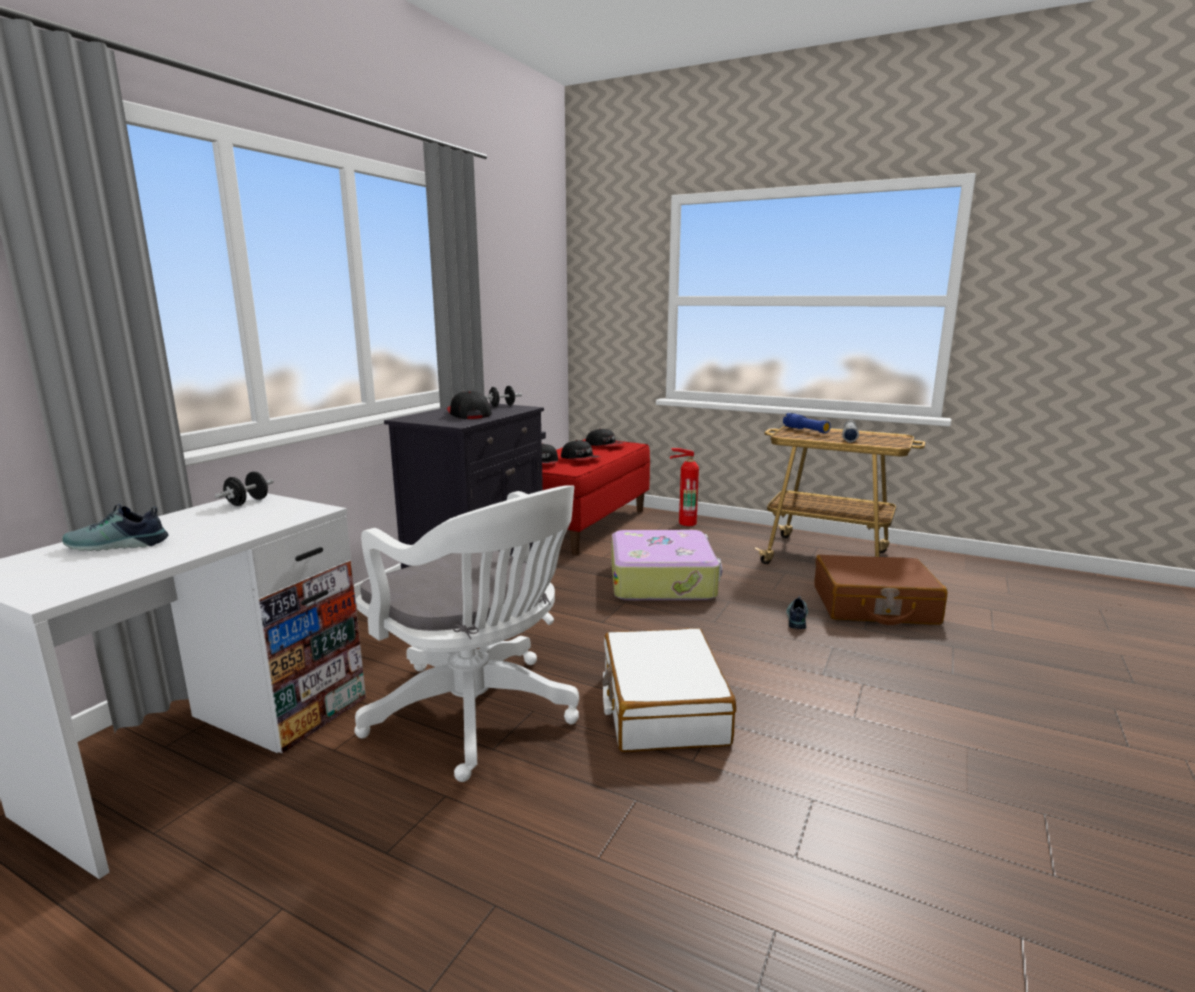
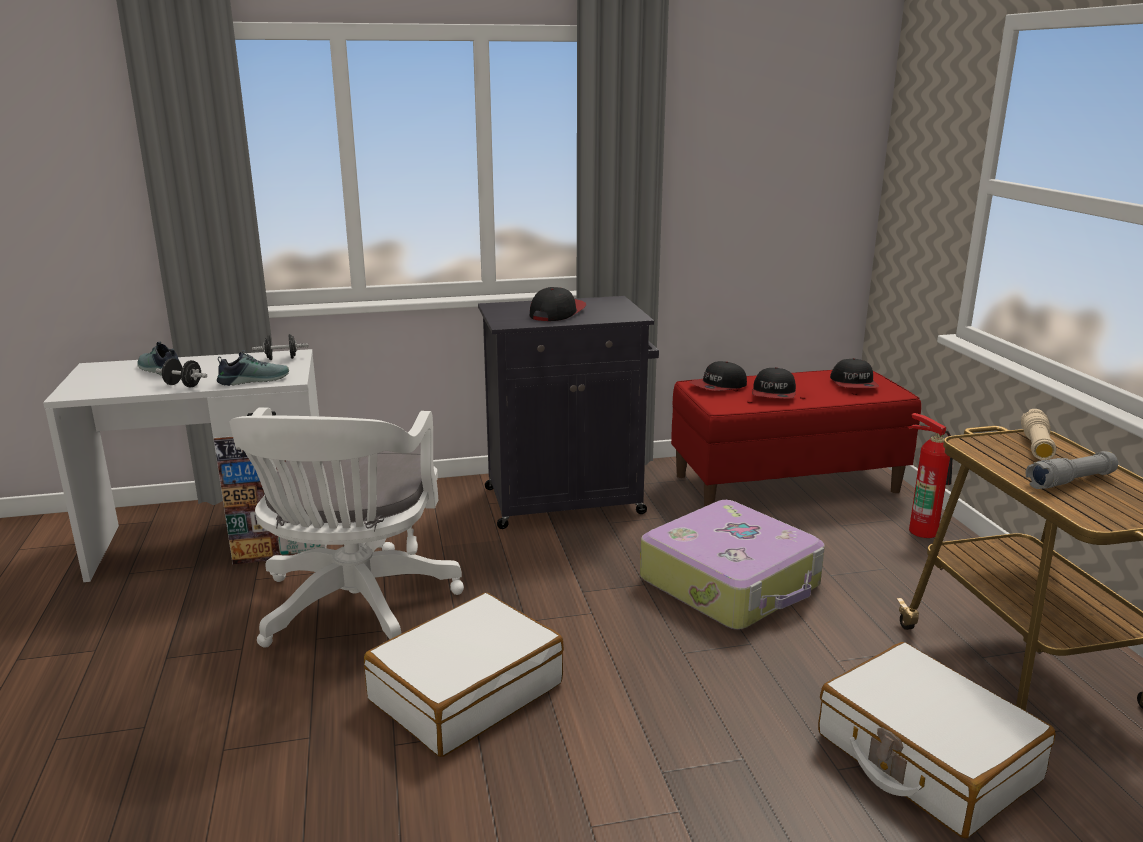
camera: 50 degrees right, 5 degrees up
black dumbbell [485,386,522,407] -> black dumbbell moved to [156,358,207,387]
blue flashlight [783,413,831,433] -> beige flashlight [1021,409,1056,460]
shoe [786,596,808,629] -> shoe moved to [217,350,289,386]
brown suitcase [814,555,948,625] -> white suitcase [818,642,1056,838]

